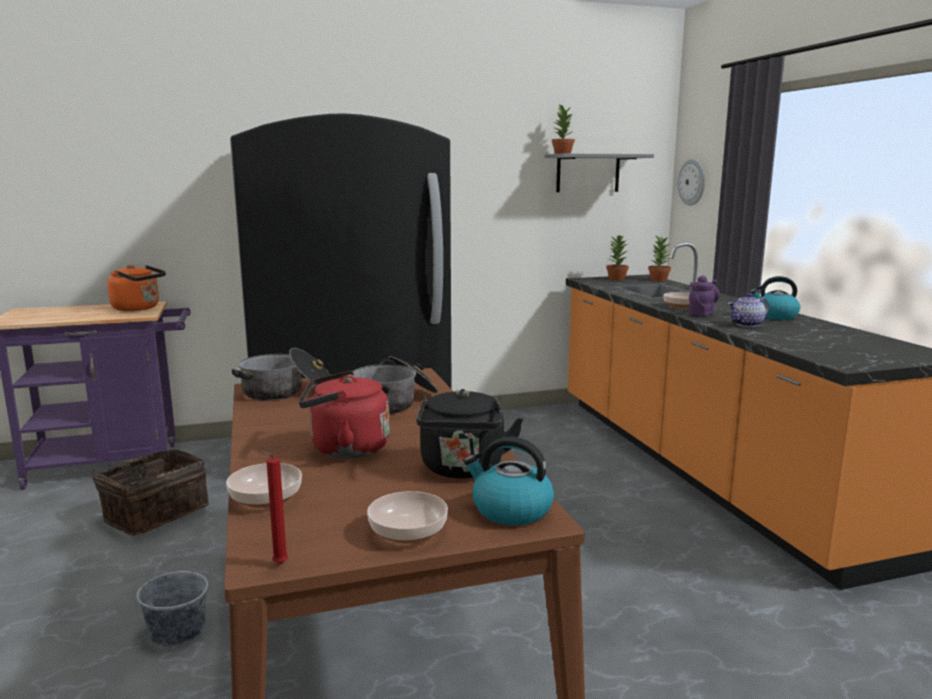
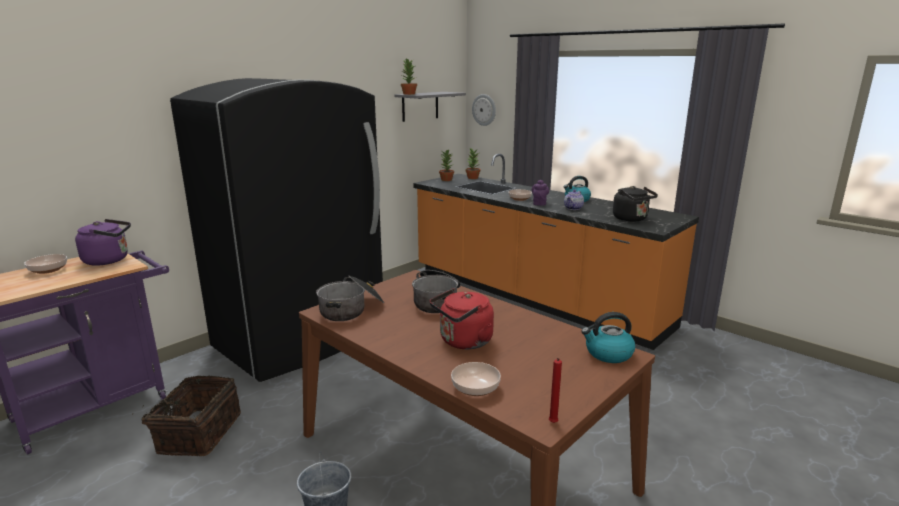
camera: 30 degrees left, 5 degrees up
orange kettle [107,265,166,311] -> purple kettle [75,219,131,266]
bowl [367,491,448,544] -> bowl moved to [24,254,67,274]
black kettle [416,389,523,479] -> black kettle moved to [613,186,658,222]

